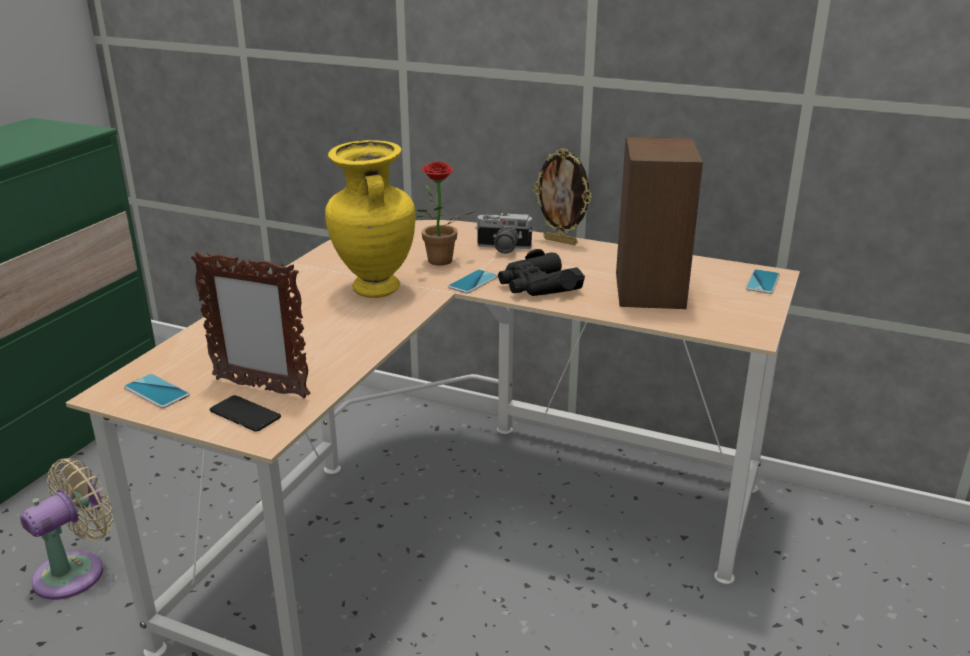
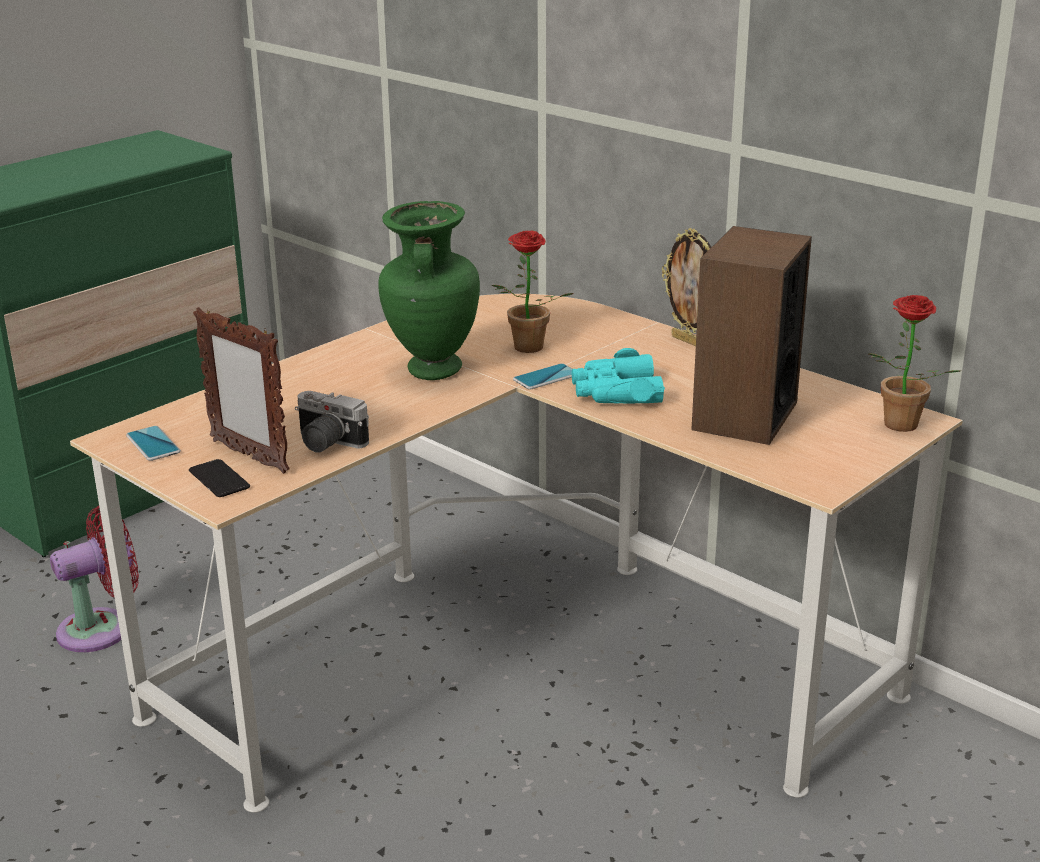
camera: 20 degrees right, 0 degrees up
beige fan [20,458,113,600] -> red fan [50,506,139,652]
yellow vase [325,140,415,298] -> green vase [378,201,480,380]
camera [475,213,533,254] -> camera moved to [295,391,369,453]
black binoculars [498,249,585,296] -> turquoise binoculars [572,348,665,404]
phone [746,269,780,294] -> potted plant [868,295,961,432]

